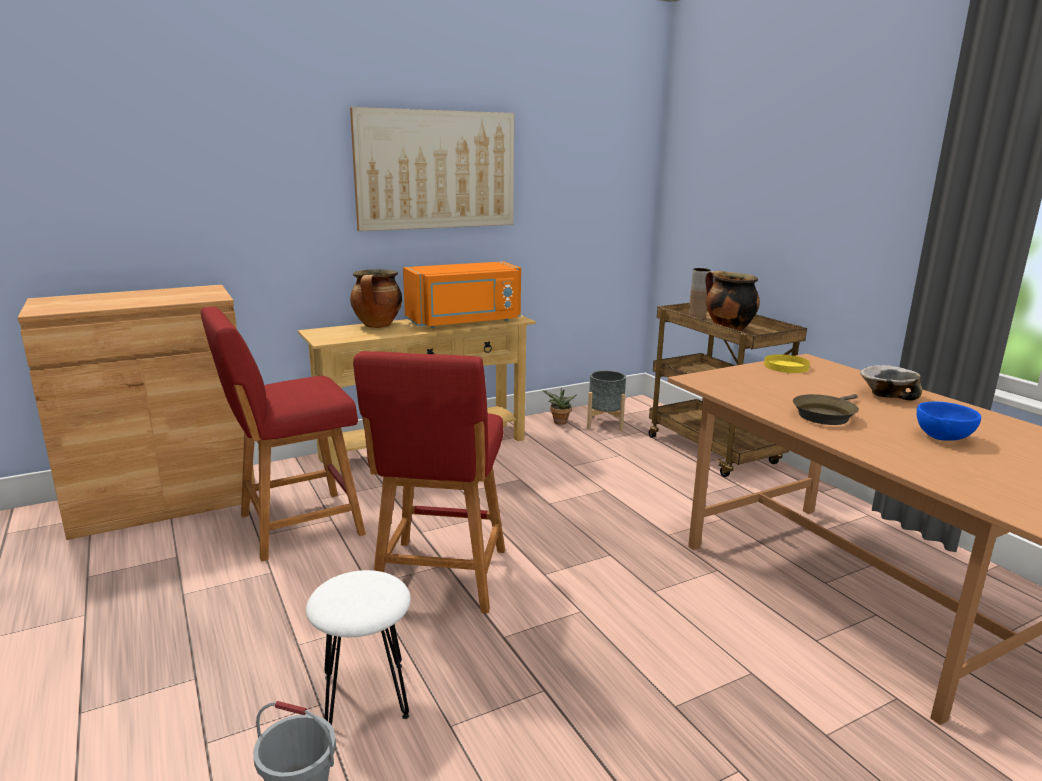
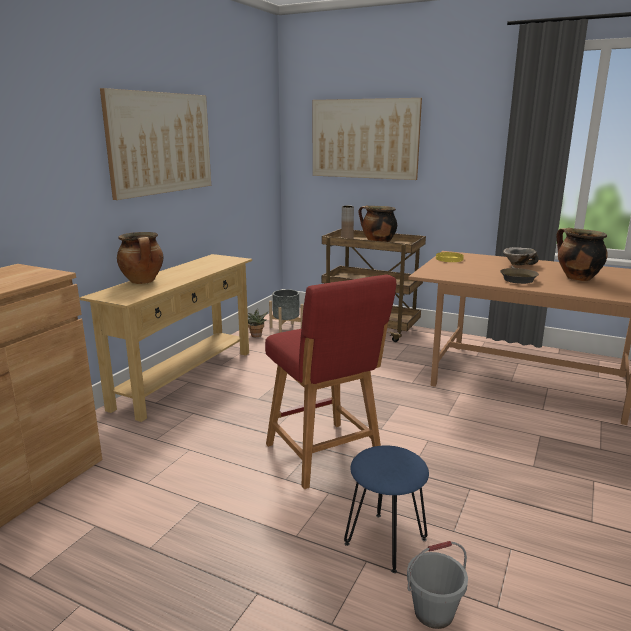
camera: 35 degrees left, 0 degrees up
red stool [201,306,366,561] -> none
white stool [306,570,411,724] -> blue stool [344,445,429,573]
orange microwave [403,261,521,328] -> none
blue bowl [917,402,981,441] -> cooking pot [557,228,608,281]
none -> picture [313,98,422,180]

